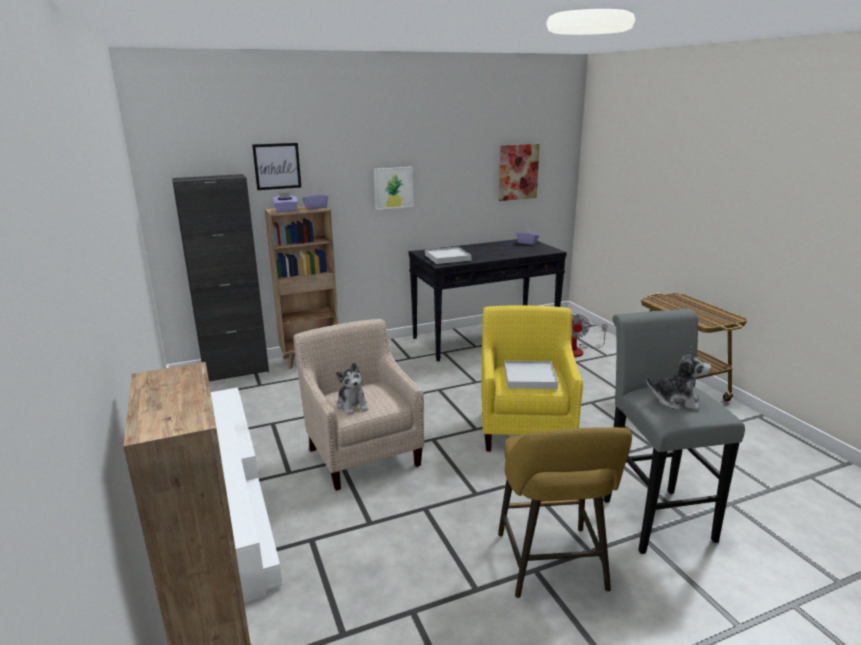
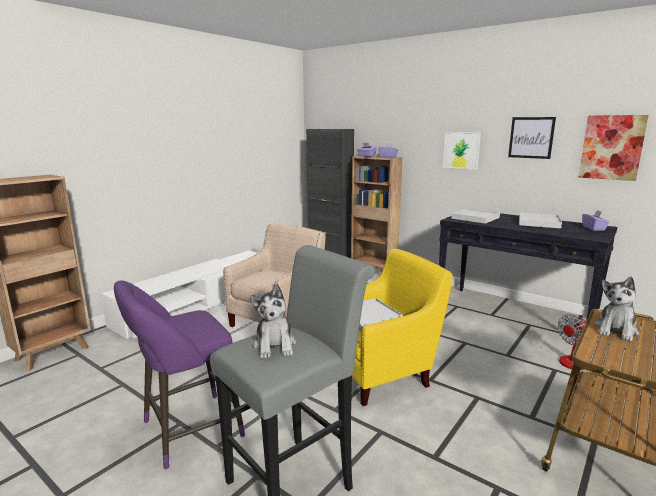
camera: 60 degrees right, 5 degrees down
picture [252,143,301,190] -> picture moved to [508,117,556,159]
plush toy [336,363,368,415] -> plush toy moved to [595,277,639,341]
yellow stool [498,427,632,598] -> purple stool [114,280,245,470]
none -> white tray [519,213,562,228]

